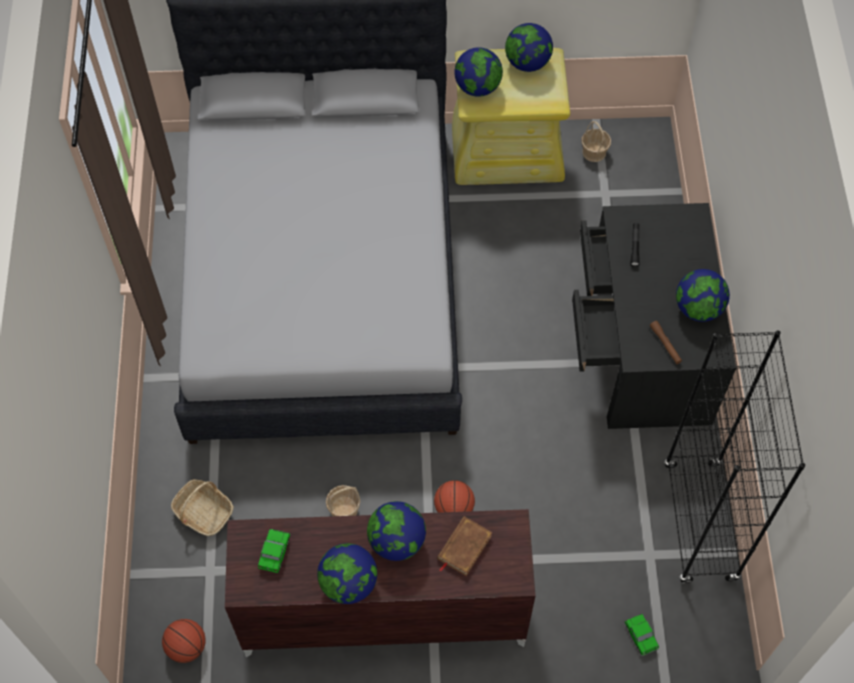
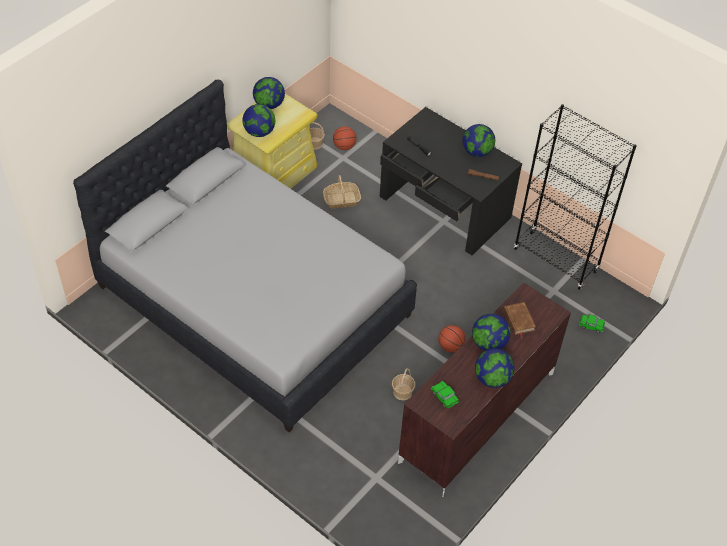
camera: 50 degrees left, 10 degrees down
basketball [162,619,206,663] -> basketball moved to [333,126,357,150]
basket [171,479,234,536] -> basket moved to [323,175,361,209]

